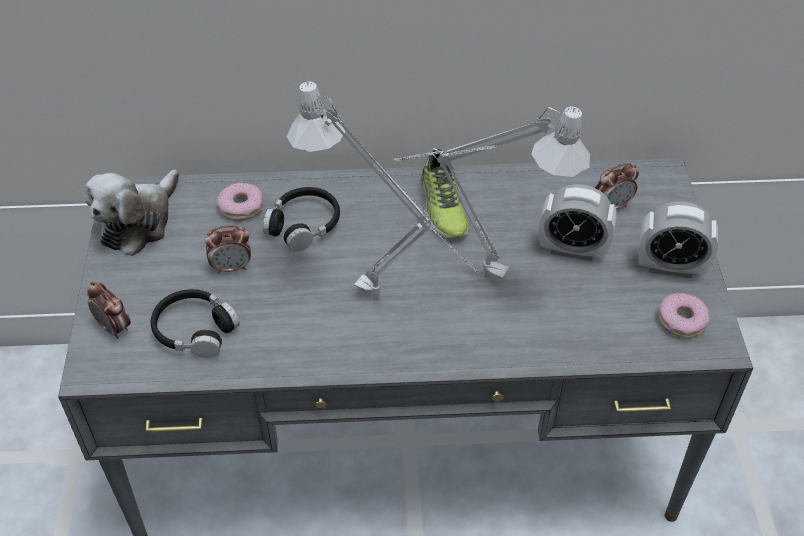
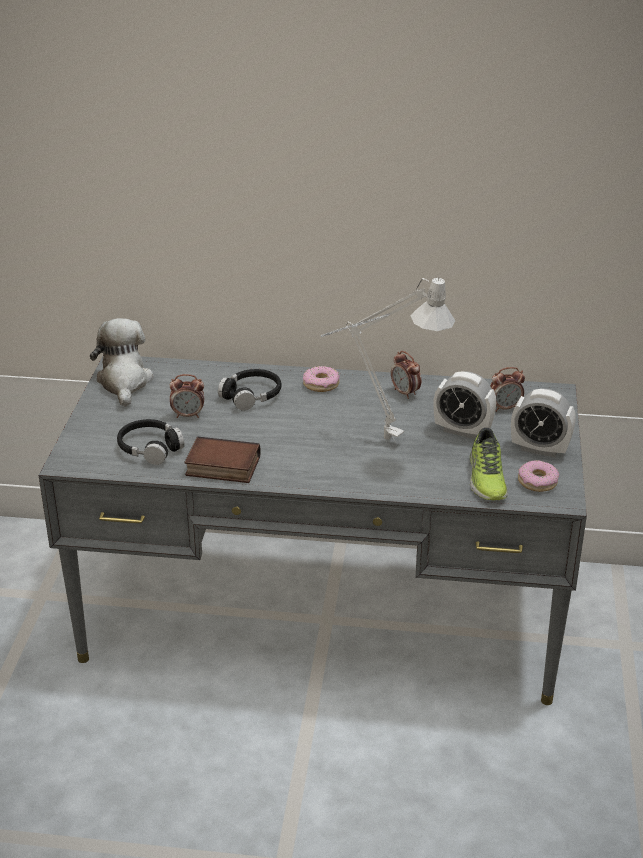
camera: 10 degrees right, 15 degrees down
plush toy [85,170,179,256] -> plush toy turned 135 degrees clockwise [90,318,154,407]
alarm clock [87,282,131,339] -> alarm clock moved to [391,351,421,399]
donut [217,183,264,221] -> donut moved to [303,366,340,392]
grey table lamp [287,82,478,300] -> none
shoe [421,149,469,239] -> shoe moved to [470,428,508,500]
none -> book [184,437,261,483]

